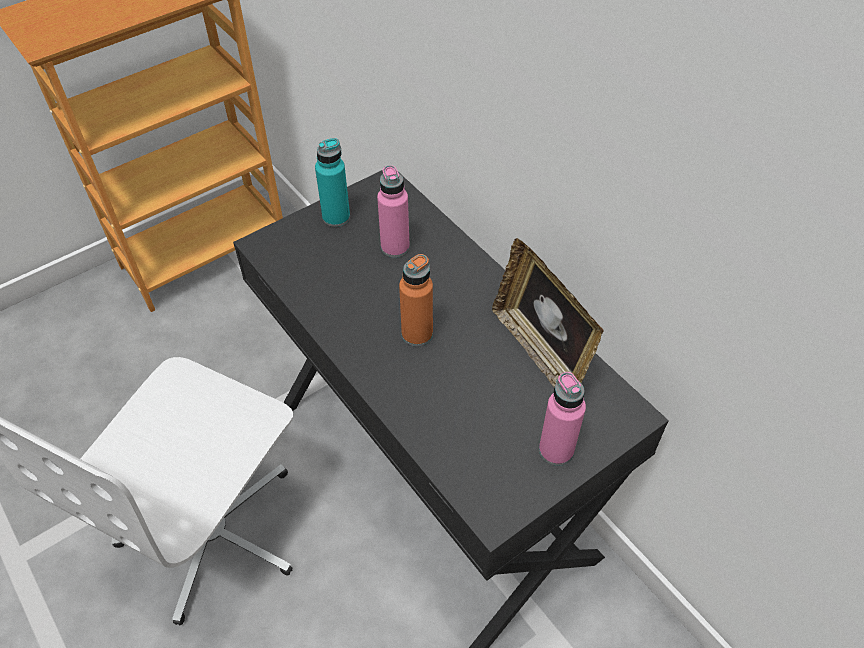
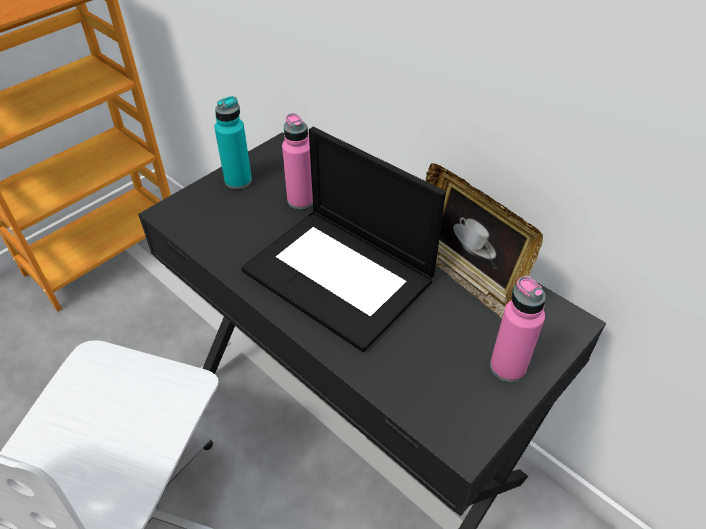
camera: 10 degrees left, 5 degrees down
orange bottle [399,254,433,347] -> laptop [241,127,446,352]

